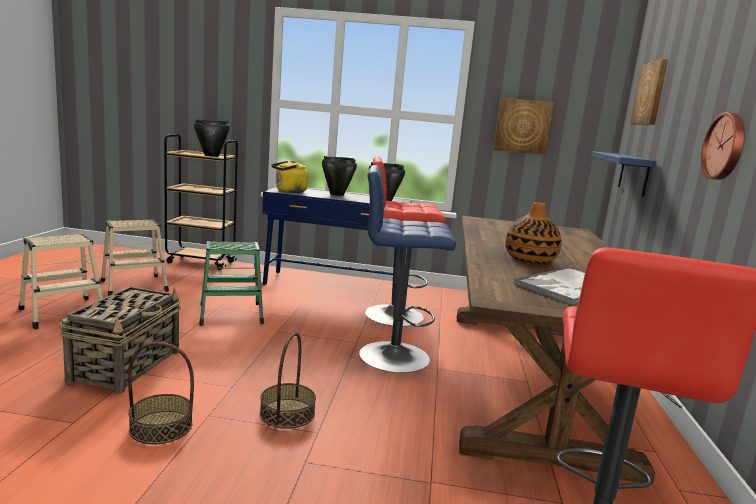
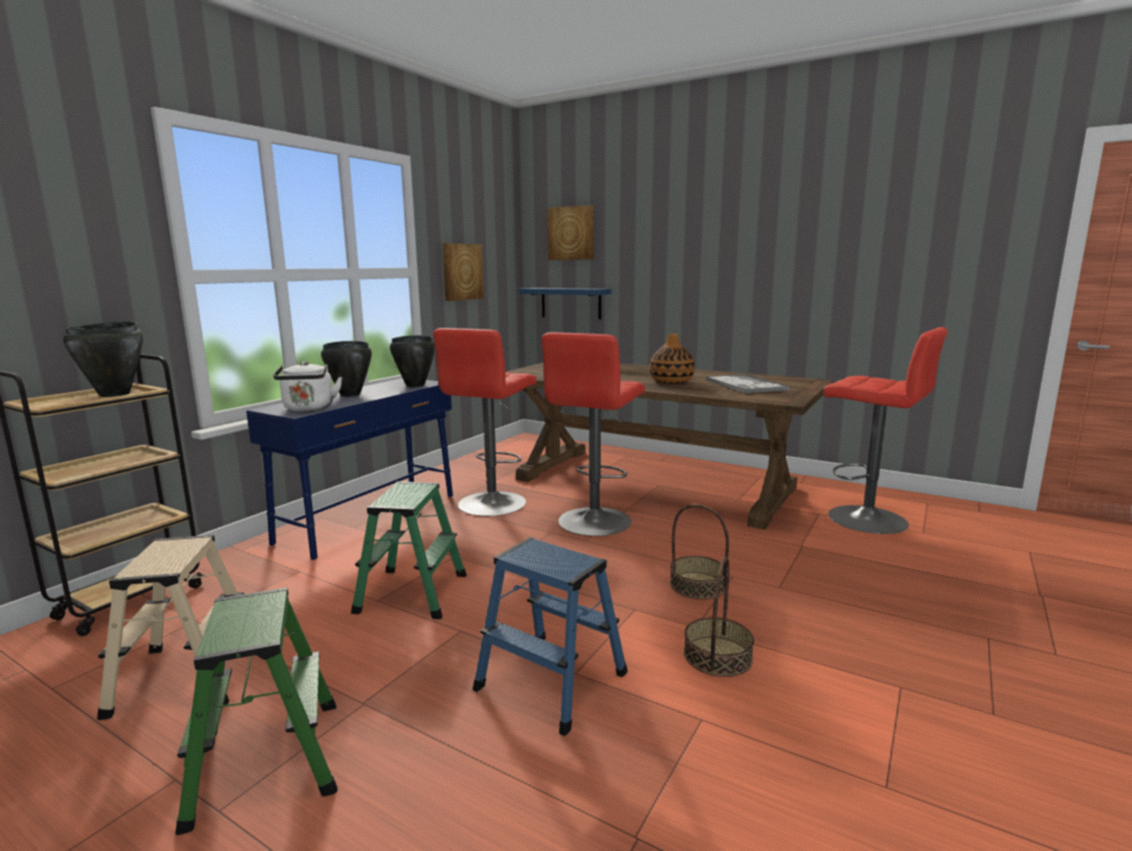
camera: 65 degrees left, 0 degrees up
beige step ladder [19,234,103,329] -> green step ladder [175,587,337,835]
basket [60,286,181,394] -> blue step ladder [473,537,628,736]
yellow kettle [271,161,308,193] -> white kettle [273,361,342,411]
blue stool [359,165,456,373] -> red stool [542,332,645,536]
wall clock [701,112,745,180] -> none

